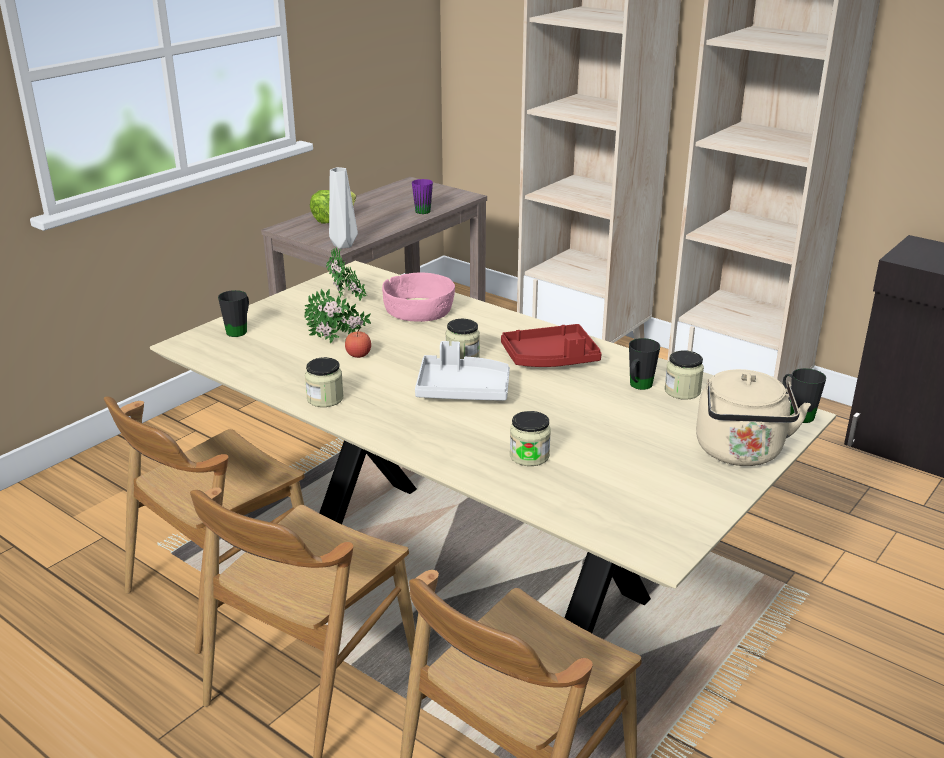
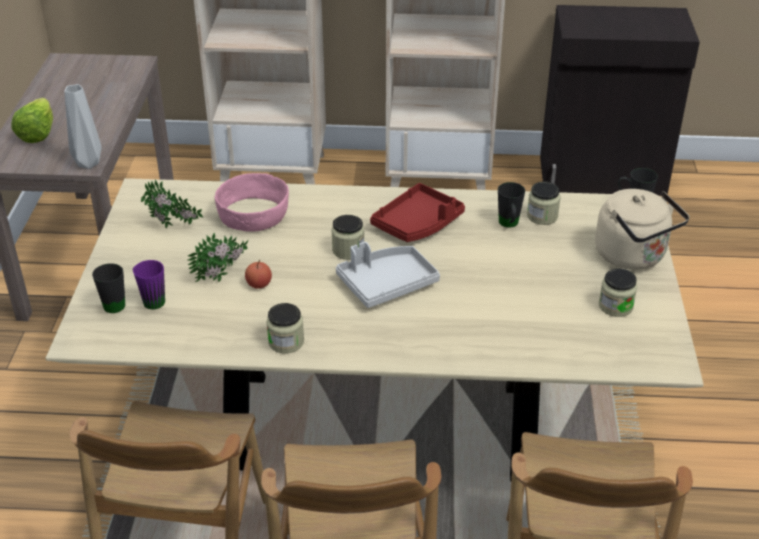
camera: 35 degrees left, 10 degrees up
purple mug [412,179,433,214] -> purple mug moved to [133,260,165,309]
jar [510,411,551,466] -> jar moved to [599,269,637,317]

